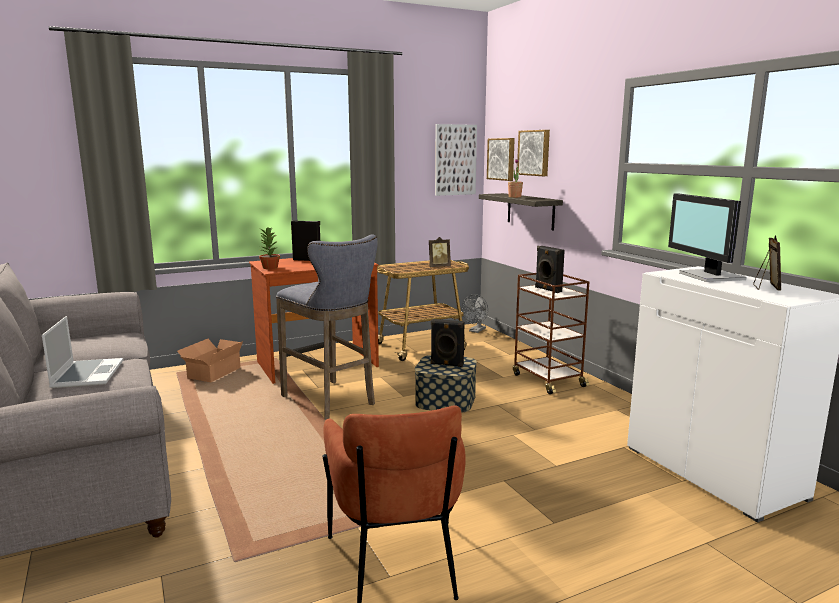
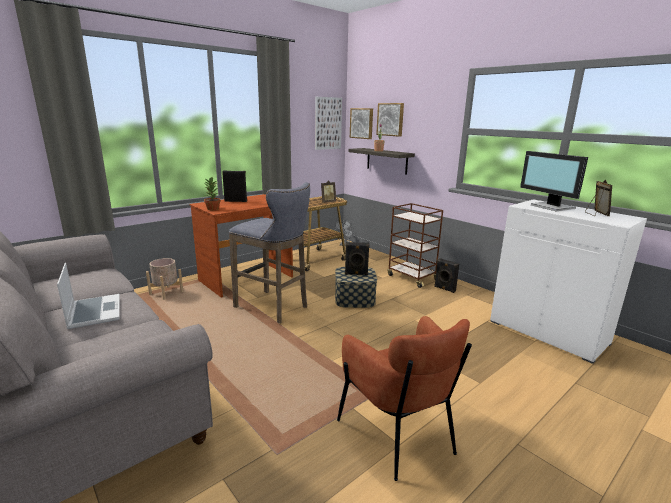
camera: 15 degrees left, 5 degrees up
cardboard box [177,339,243,382] -> beige planter [146,258,183,300]
black speaker [535,246,565,293] -> black speaker moved to [434,258,459,293]

